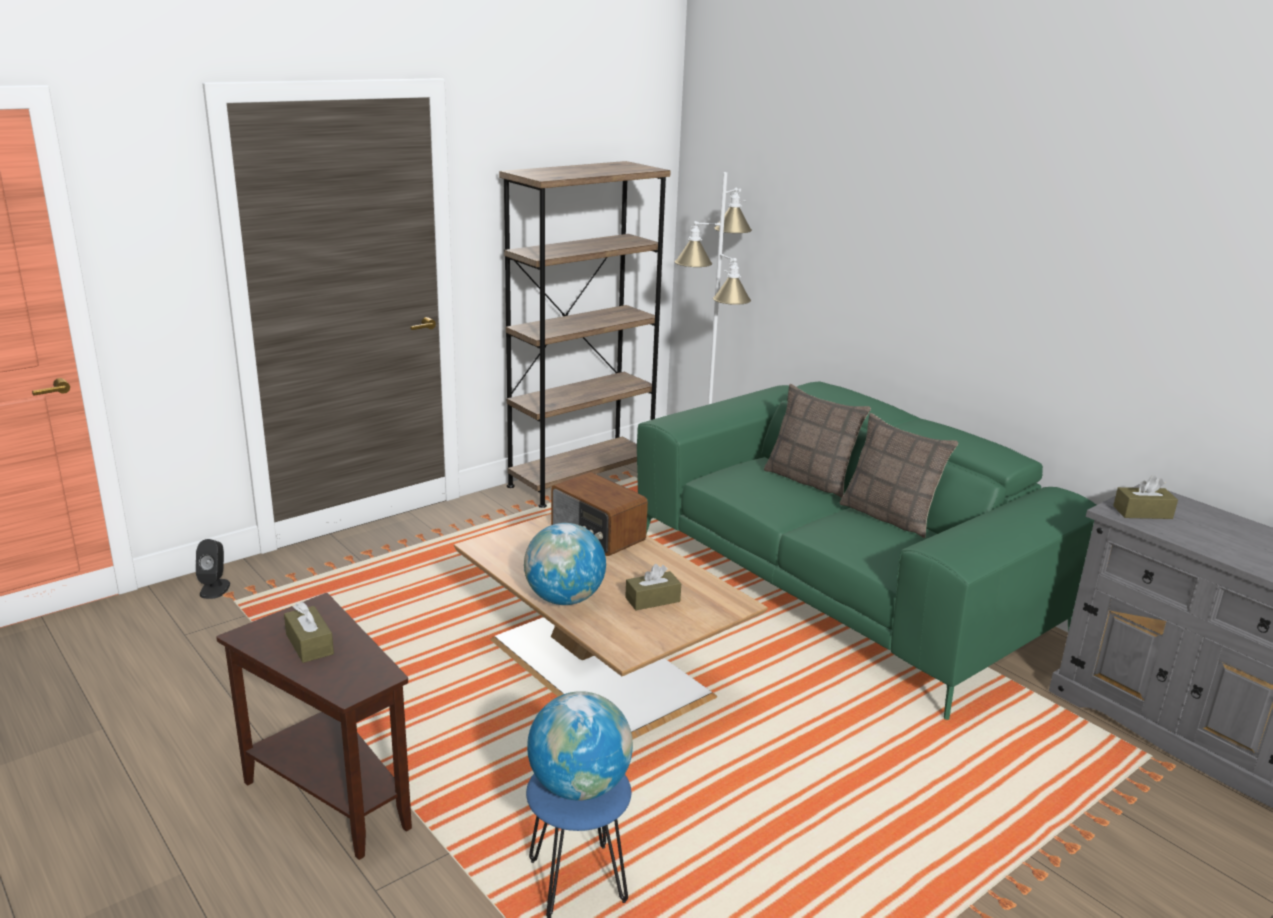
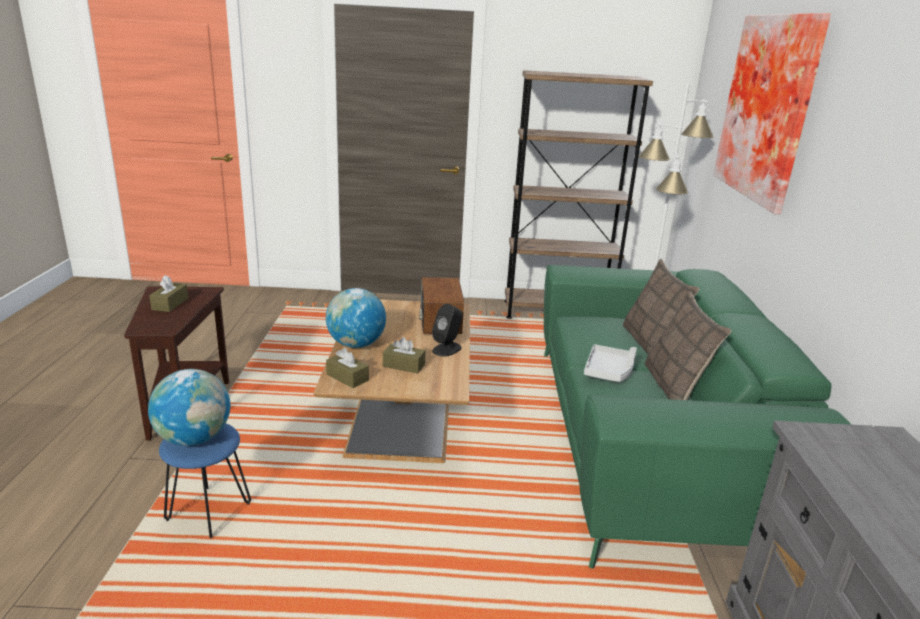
camera: 40 degrees right, 0 degrees up
black speaker [196,539,230,599] -> black speaker moved to [432,304,463,357]
brown tissue box [1113,475,1178,519] -> brown tissue box moved to [326,348,369,388]
none -> grey tray [584,344,637,382]
none -> picture [713,13,831,215]

